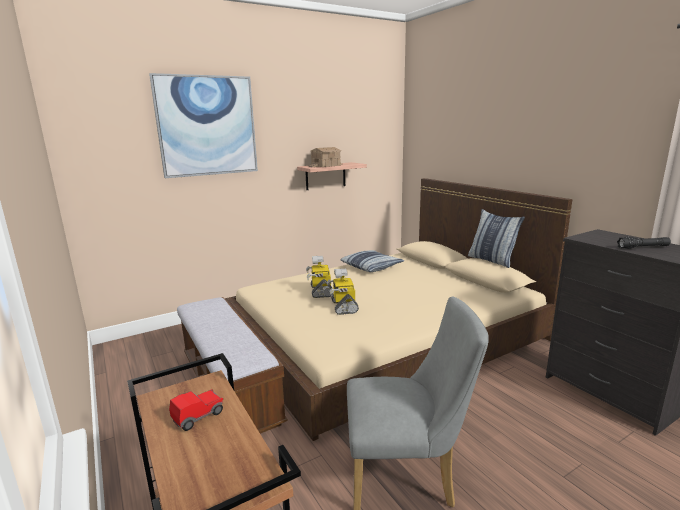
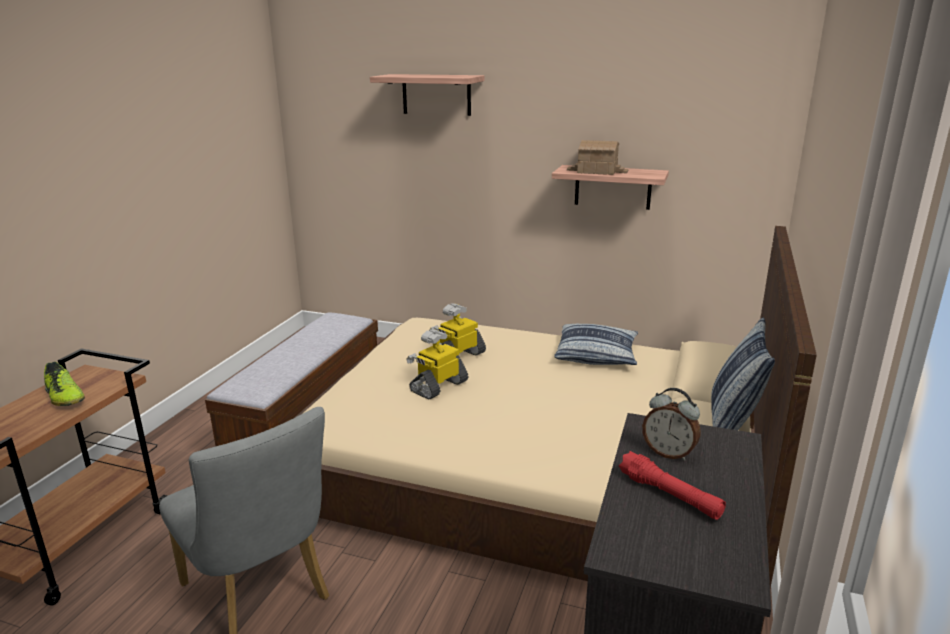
camera: 50 degrees right, 5 degrees up
picture [149,73,258,178] -> shelf [370,74,484,116]
toy car [169,389,223,431] -> shoe [44,362,85,406]
black flashlight [617,237,671,249] -> red flashlight [619,451,726,520]
none -> alarm clock [642,388,700,461]

